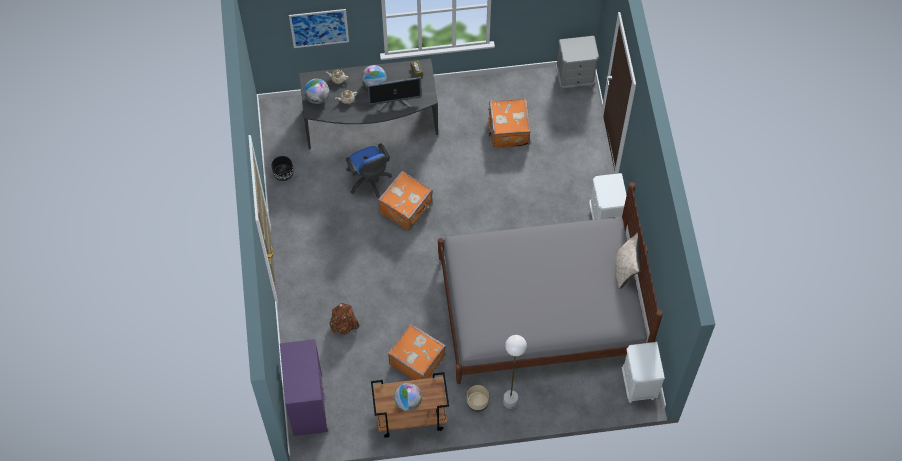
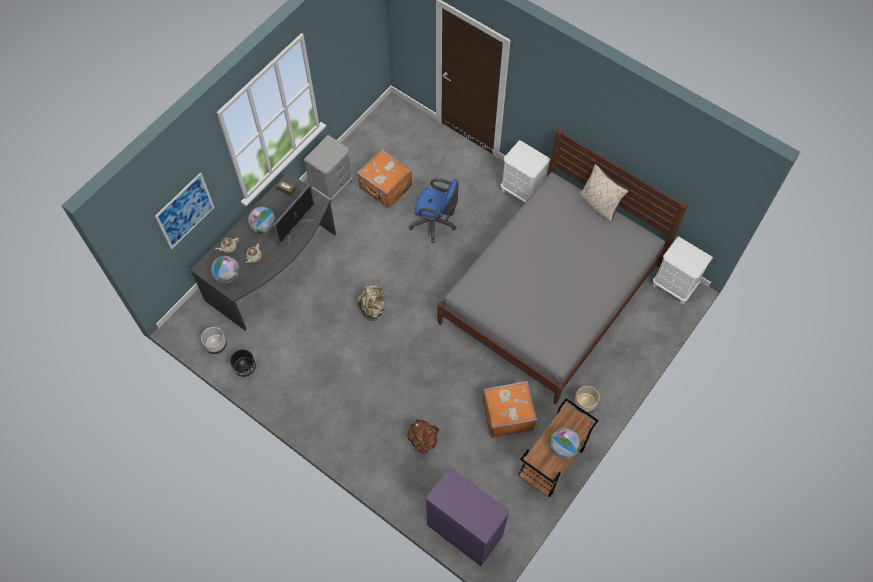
camera: 45 degrees left, 0 degrees up
blue office chair [346,143,392,198] -> blue office chair moved to [409,178,458,243]
orange suitcase [378,171,433,230] -> beige backpack [356,285,386,321]
white floor lamp [503,335,527,409] -> none
grey nightstand [556,36,599,91] -> grey nightstand moved to [304,135,353,203]
none -> grey planter [201,327,227,354]

